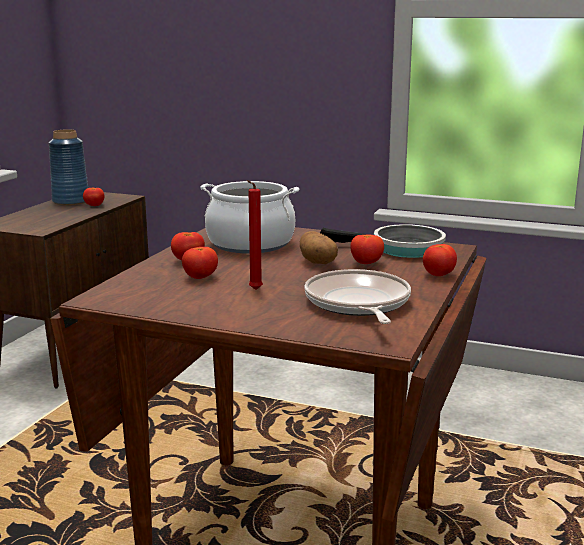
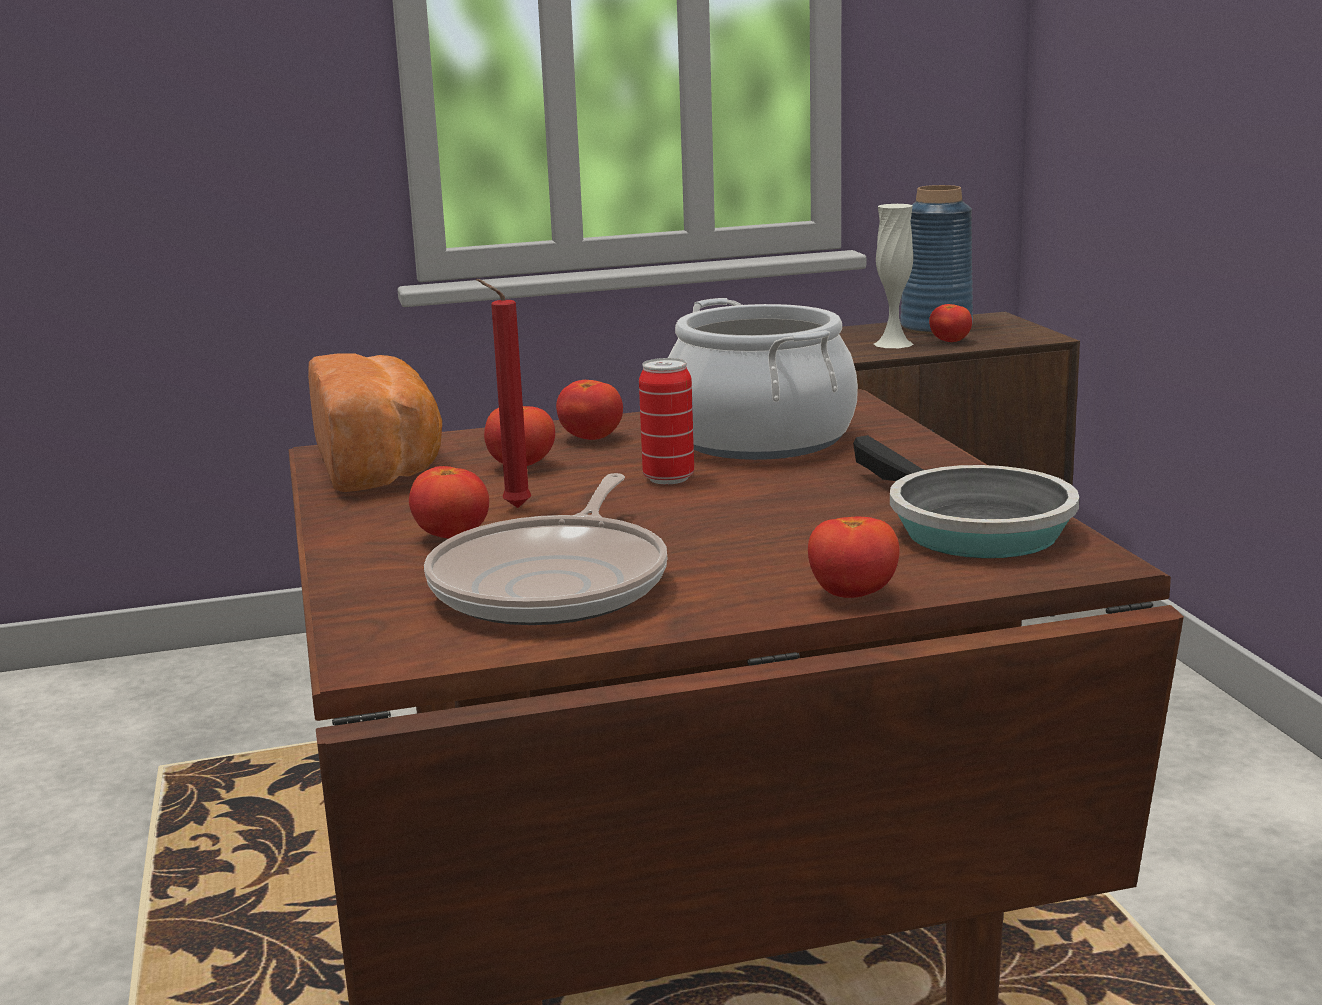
camera: 55 degrees right, 0 degrees up
potato [300,231,338,264] -> none
frying pan [304,269,411,324] -> frying pan turned 150 degrees clockwise [424,473,668,625]
tomato [350,235,384,264] -> tomato moved to [409,466,489,538]
none -> bread [308,354,442,492]
none -> can [639,358,694,484]
none -> white vase [874,204,913,348]

